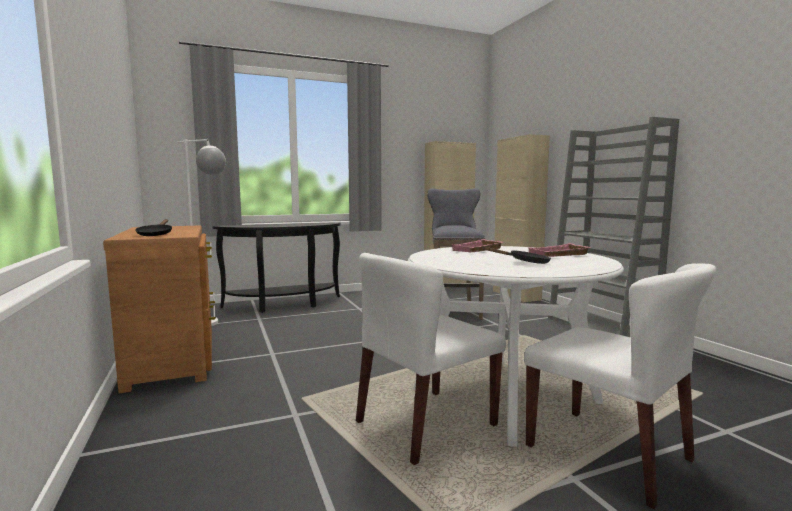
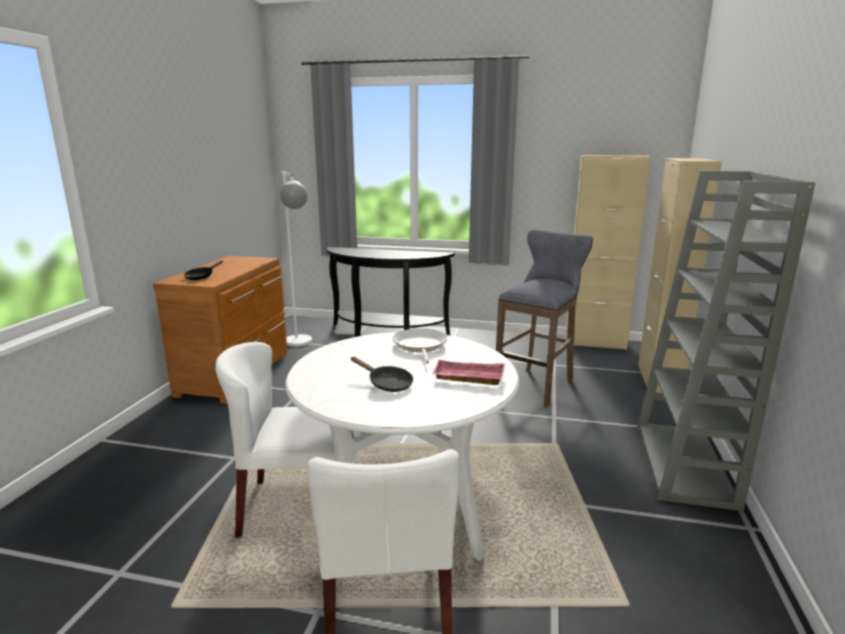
camera: 35 degrees right, 10 degrees up
pink tray [452,239,503,252] -> frying pan [392,328,448,364]

